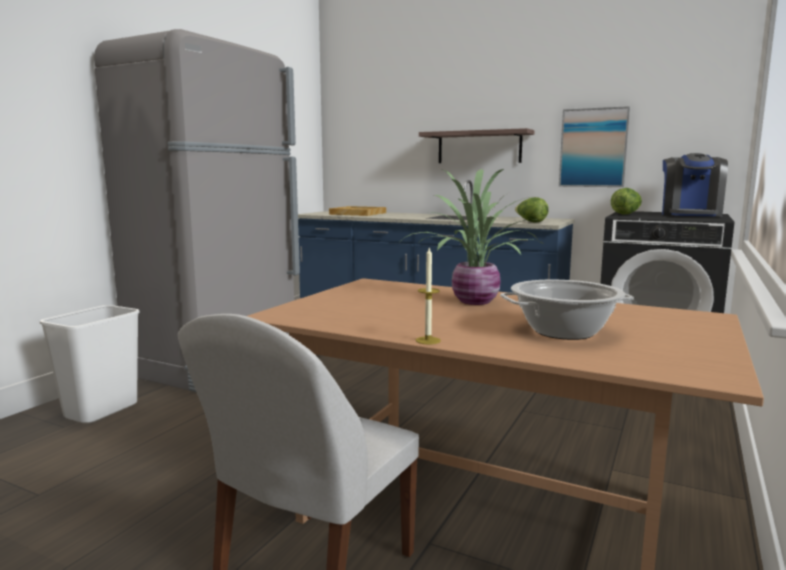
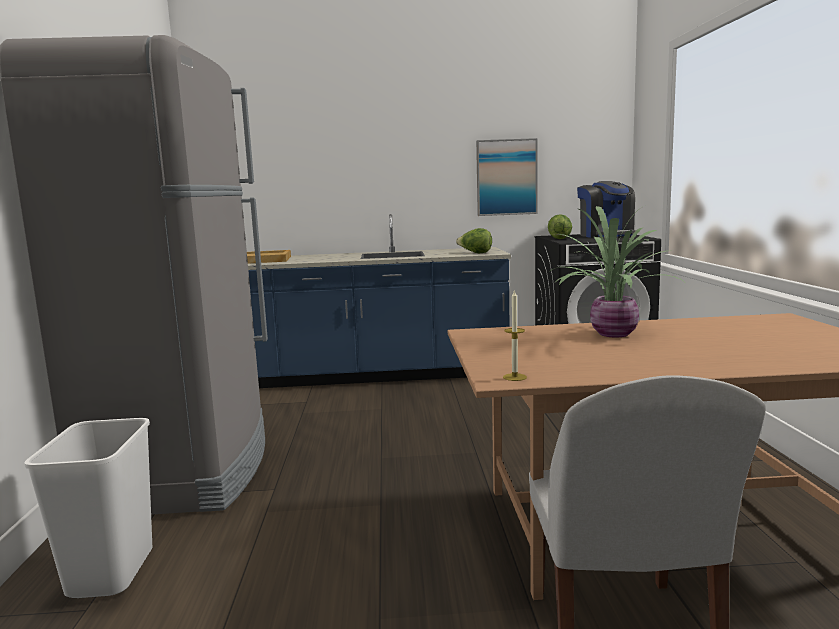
camera: 30 degrees left, 0 degrees up
candle [416,246,441,345] -> candle moved to [503,291,527,381]
shelf [419,128,534,163] -> none
cooking pot [500,280,634,340] -> none

